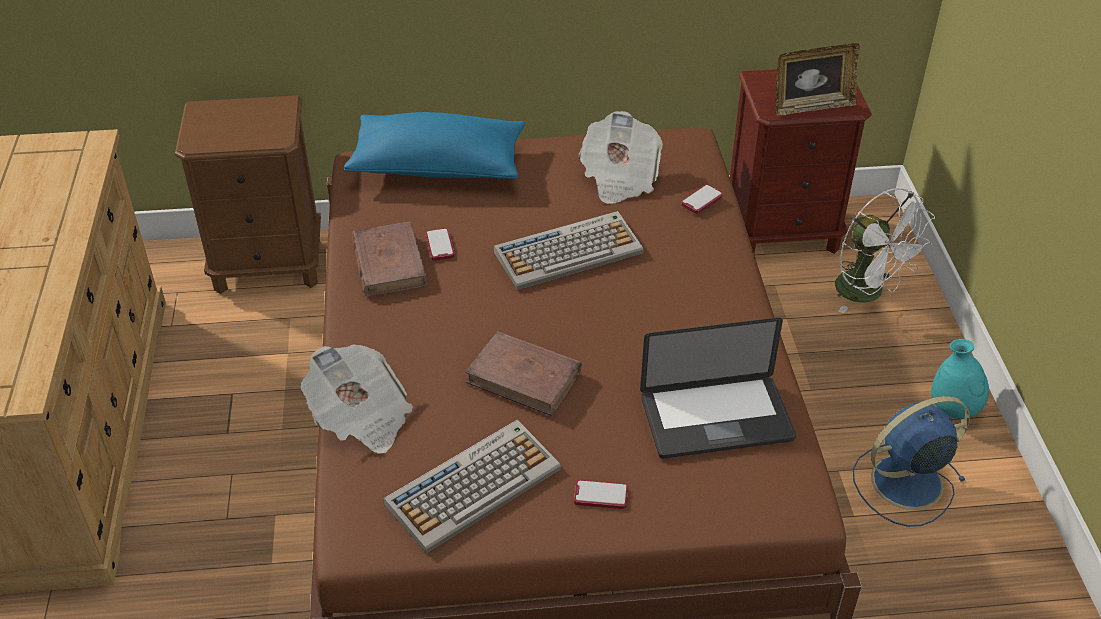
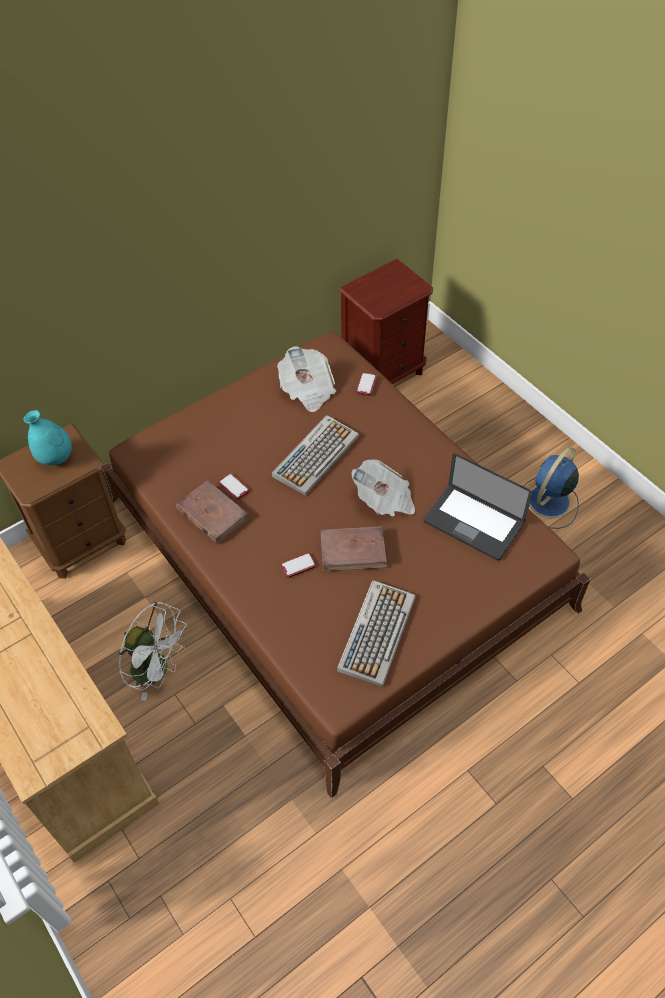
camera: 30 degrees left, 10 degrees up
newspaper [301,344,413,454] -> newspaper moved to [352,459,415,516]
blue pillow [344,112,525,179] -> none
phone [574,480,628,509] -> phone moved to [281,553,316,578]
laptop [640,318,796,458] -> laptop turned 75 degrees clockwise [424,453,532,560]
picture frame [775,43,860,115] -> none
white fan [835,188,935,313] -> white fan moved to [119,602,187,701]
turquoise vase [931,339,989,419] -> turquoise vase moved to [24,410,72,466]

